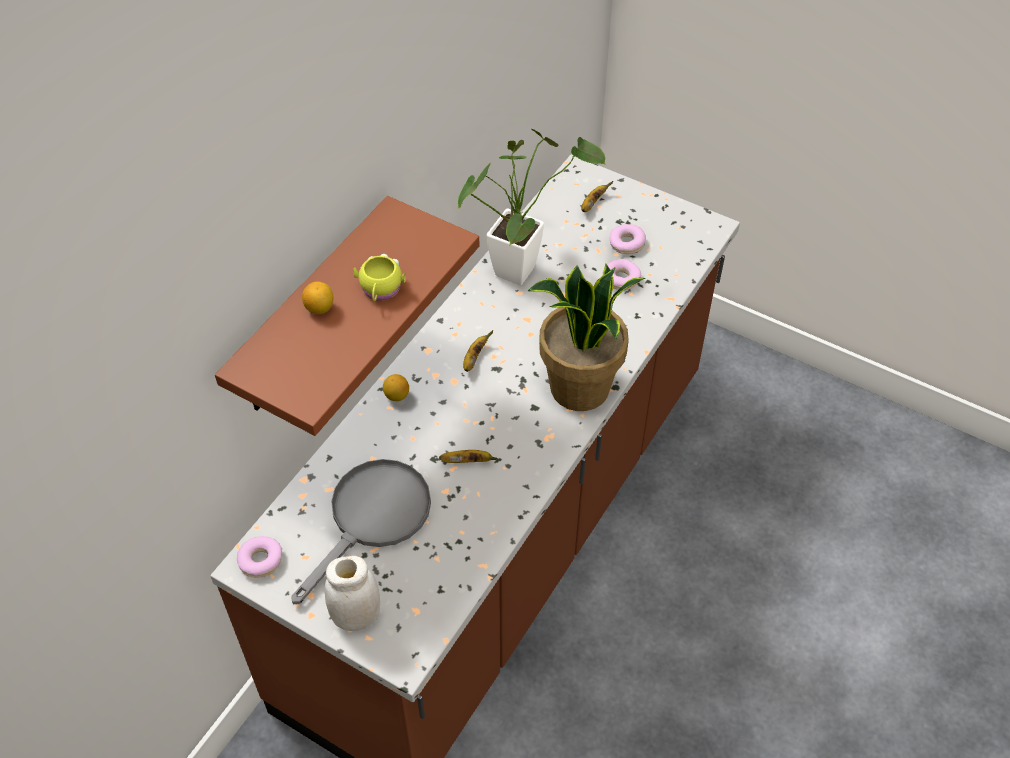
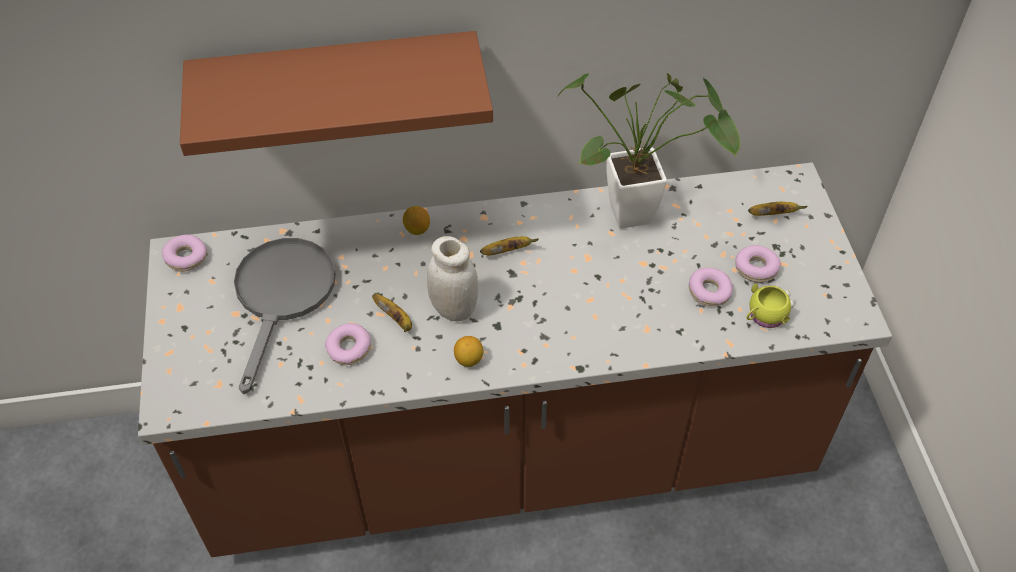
camera: 50 degrees right, 0 degrees up
grey frying pan [291,459,431,604] -> grey frying pan turned 75 degrees counterclockwise [234,238,336,394]
lemon [302,281,333,314] -> lemon moved to [454,336,483,367]
white jar [325,556,380,631] -> white jar moved to [427,236,478,322]
yellow mug [353,254,406,301] -> yellow mug moved to [746,284,795,328]
potted plant [527,264,646,411] -> none
none -> donut [325,323,371,365]

